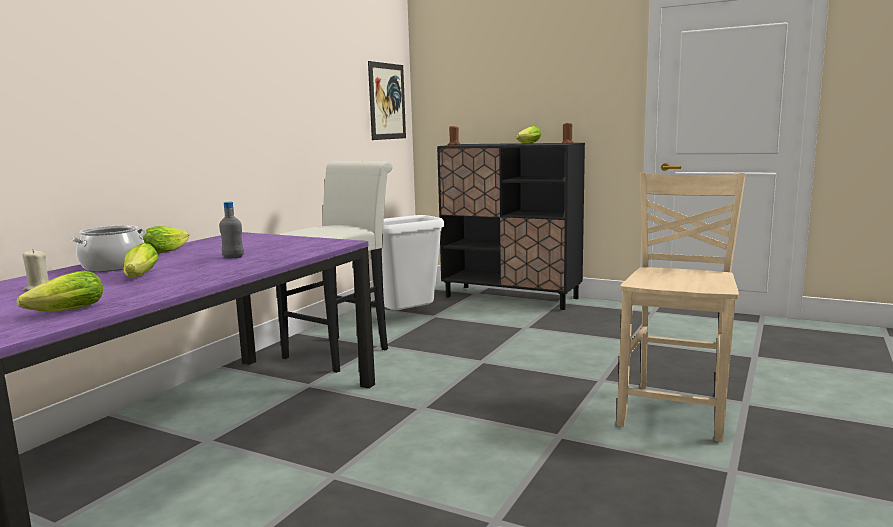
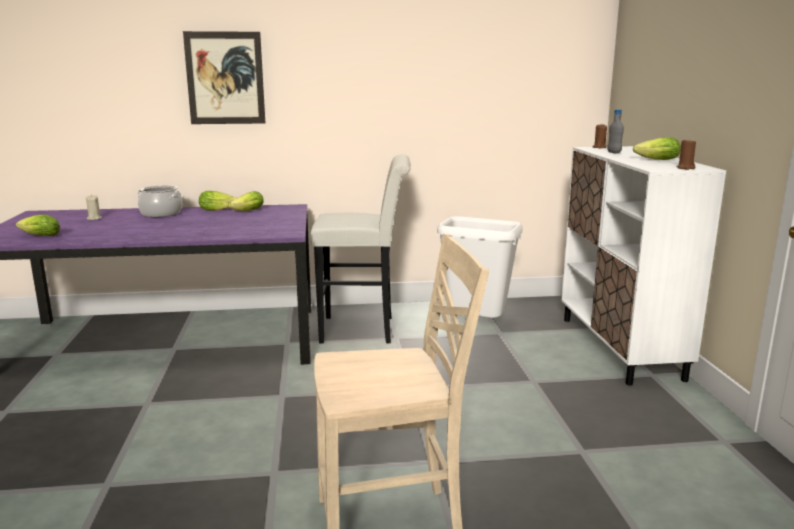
camera: 55 degrees right, 5 degrees up
lettuce [123,243,159,277] -> lettuce moved to [228,191,264,211]
grey bottle [219,202,244,258] -> grey bottle moved to [607,109,624,153]
picture [368,61,406,140] -> picture moved to [183,31,265,124]
black cabinet [437,143,585,310] -> white cabinet [561,146,726,385]

